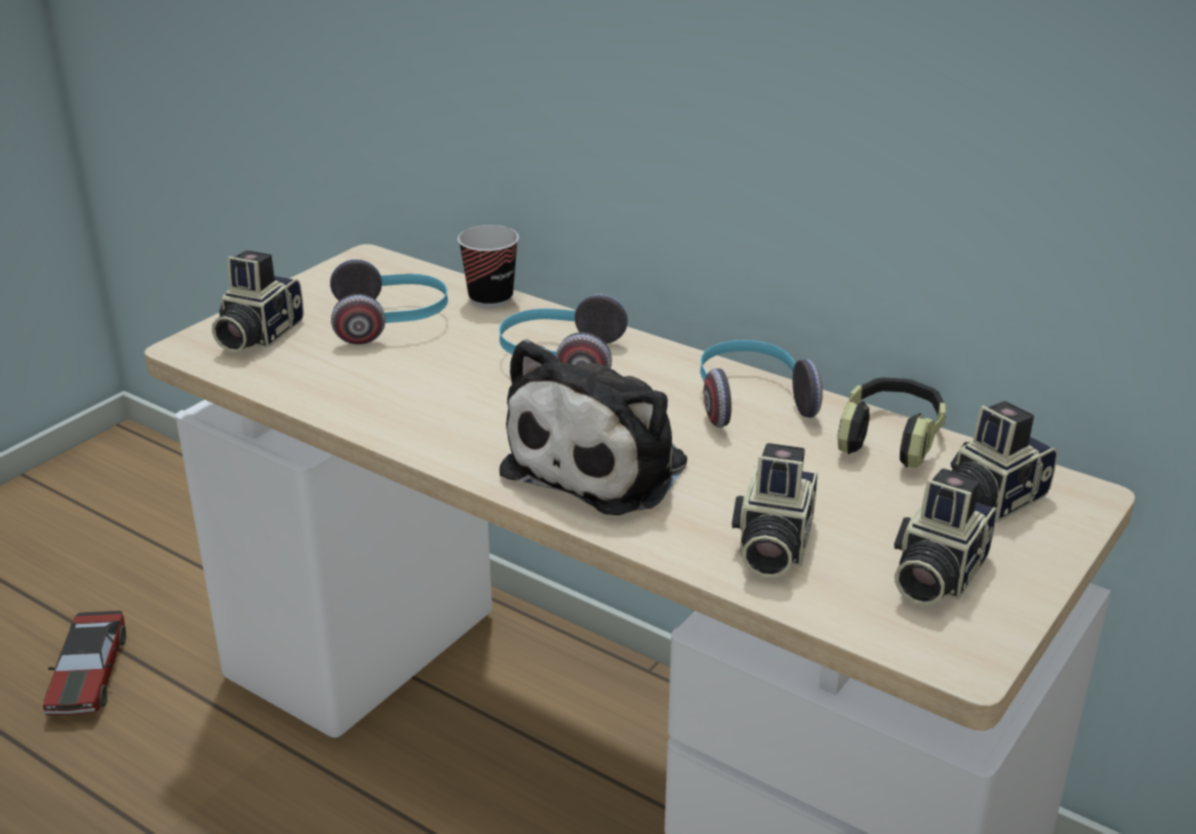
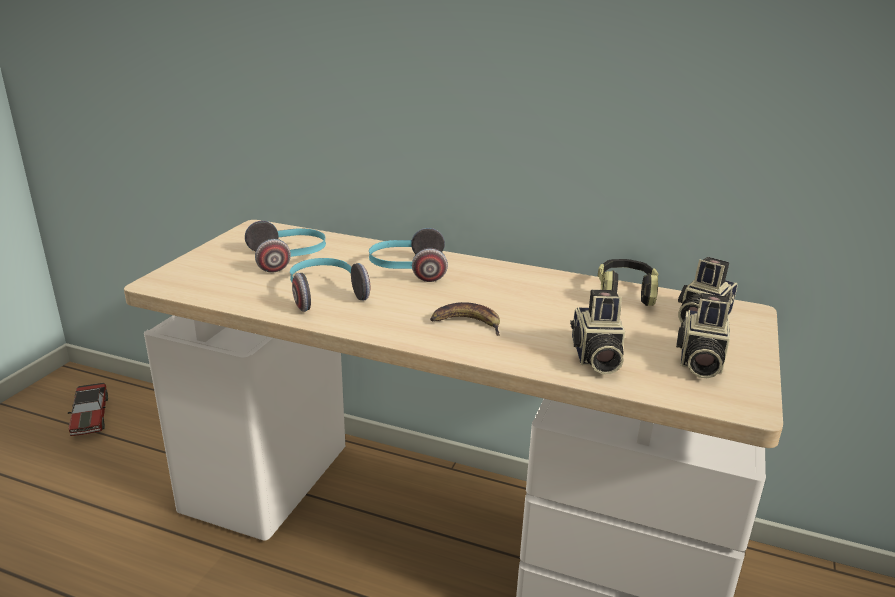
camera: 15 degrees left, 5 degrees down
toy car [43,610,126,715] -> toy car moved to [68,383,108,436]
camera [212,250,304,352] -> none
cup [458,225,519,308] -> none
plush toy [499,339,687,515] -> banana [430,302,500,336]
headphones [700,340,823,428] -> headphones moved to [290,258,370,312]

